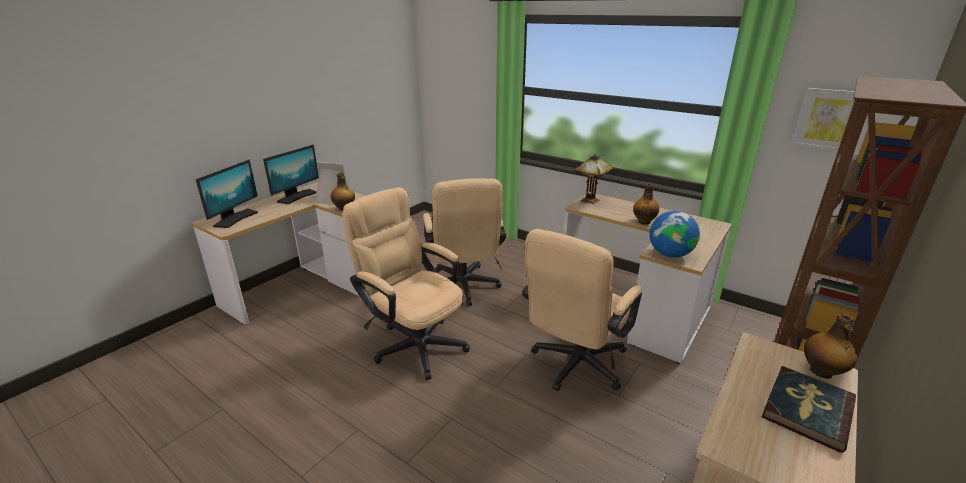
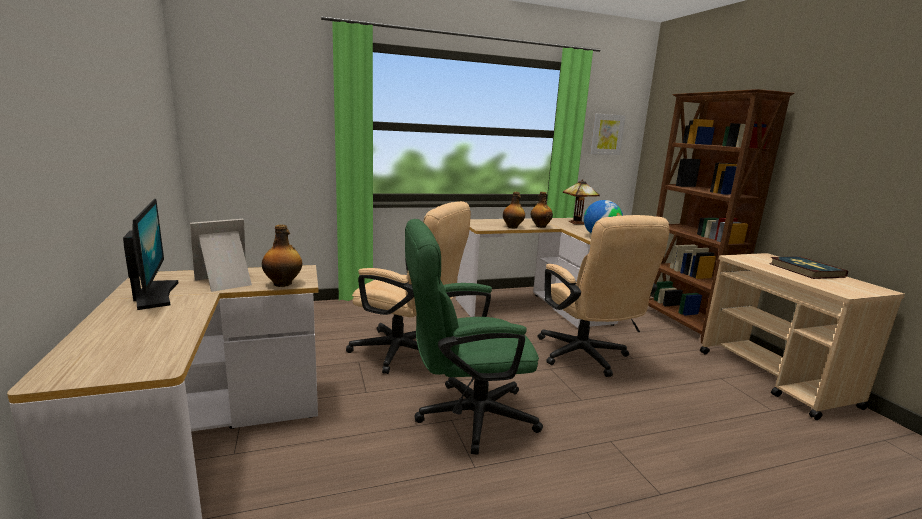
camera: 55 degrees left, 10 degrees down
monitor [196,160,258,228] -> none
beige office chair [342,187,470,380] -> green office chair [405,219,543,455]
table lamp [573,154,613,204] -> table lamp moved to [563,179,600,225]
bottle [804,314,857,379] -> bottle moved to [503,192,525,228]

